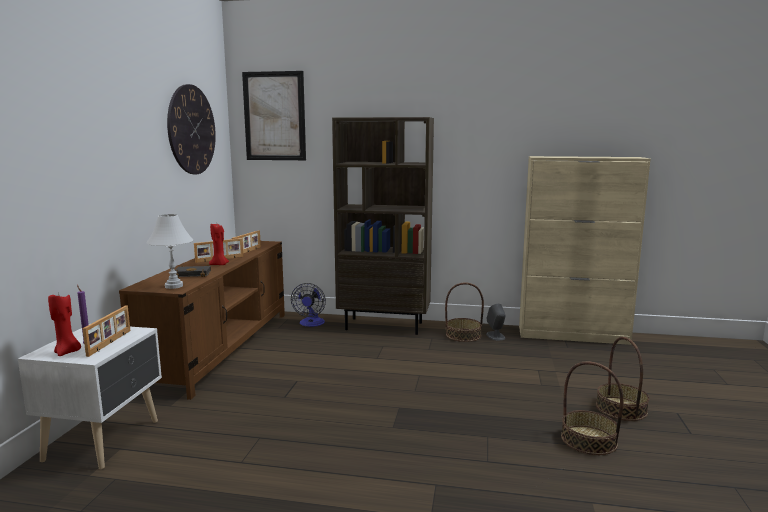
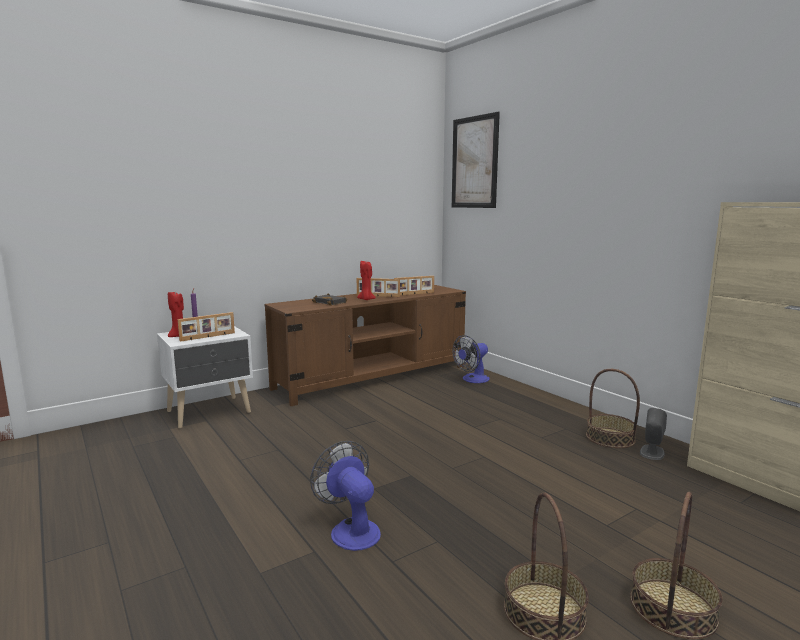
camera: 45 degrees right, 0 degrees up
white table lamp [146,214,193,289] -> none
wall clock [167,84,216,174] -> none
brown bookcase [332,117,434,335] -> none
none -> fan [310,441,381,551]

